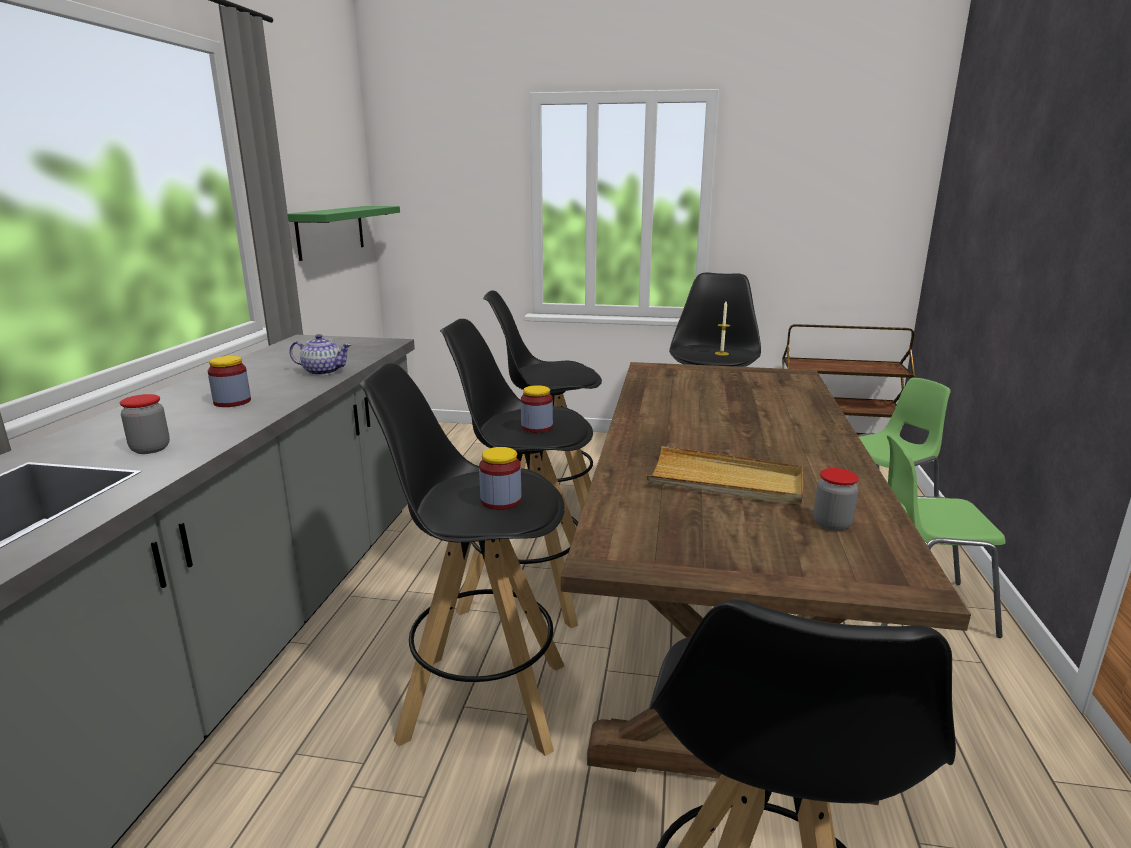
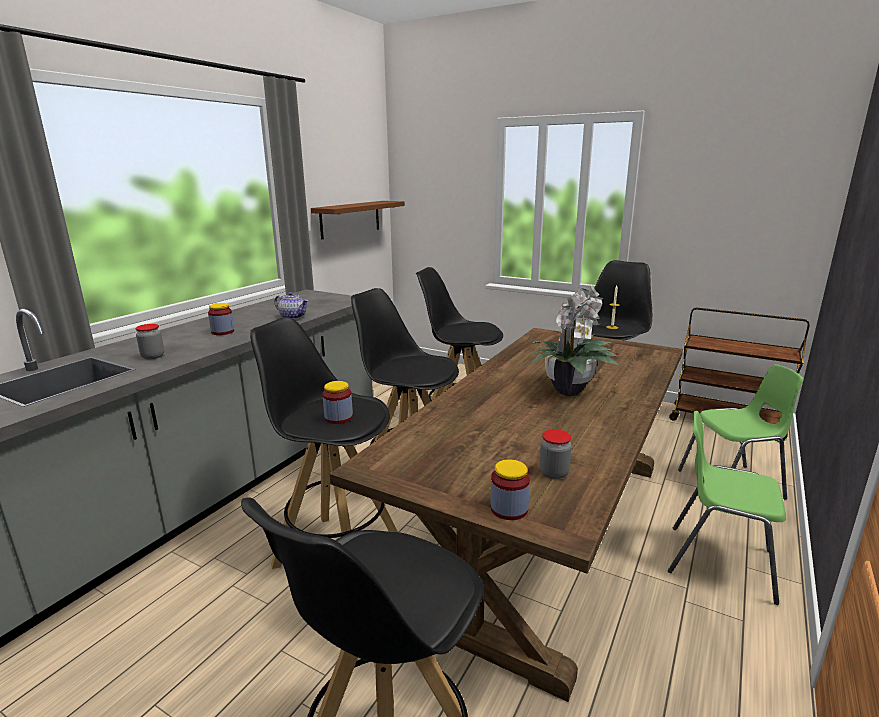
camera: 20 degrees right, 0 degrees up
green shelf [288,206,400,261] -> brown shelf [311,201,405,239]
jar [521,385,553,433] -> jar moved to [490,459,530,520]
beige tray [646,446,803,506] -> none
none -> potted plant [530,285,619,396]

